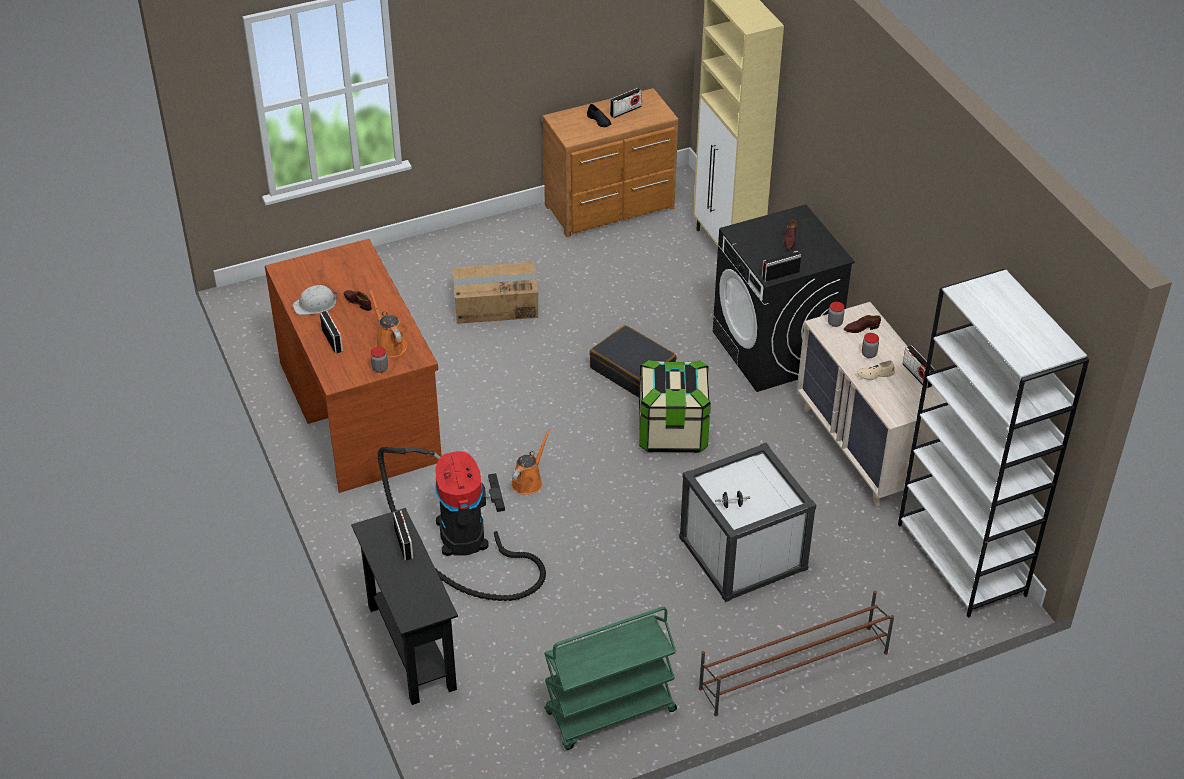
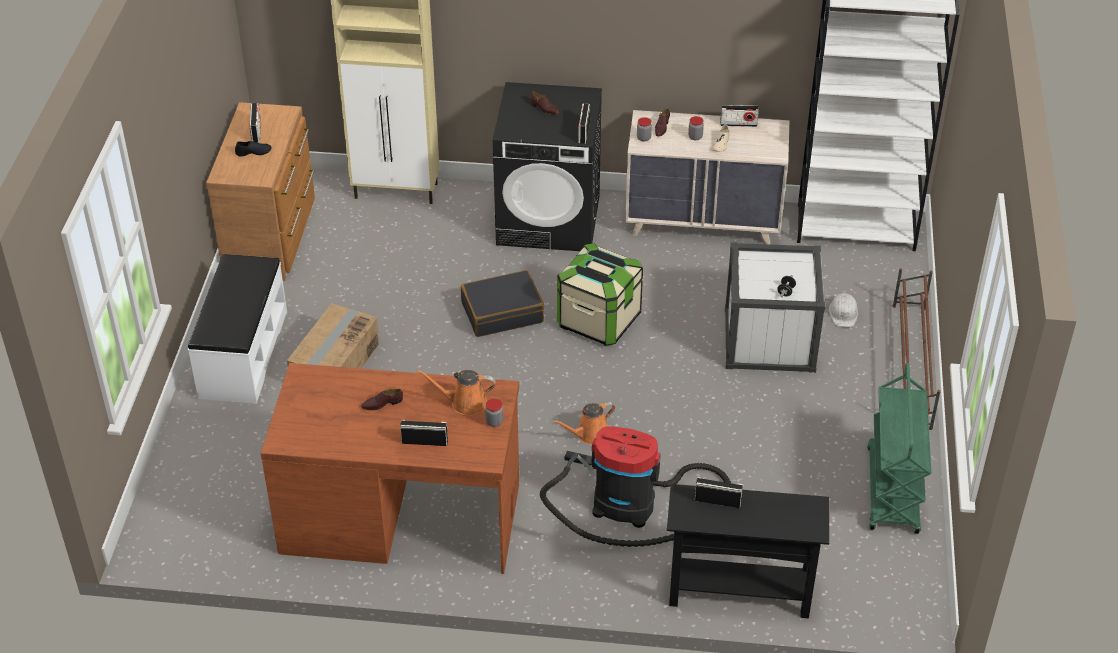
camera: 60 degrees left, 0 degrees up
white hard hat [292,285,337,315] -> white hard hat moved to [829,293,858,327]
orange watering can [511,429,551,495] -> orange watering can turned 90 degrees counterclockwise [553,402,615,444]
none -> white bench [188,254,287,404]

